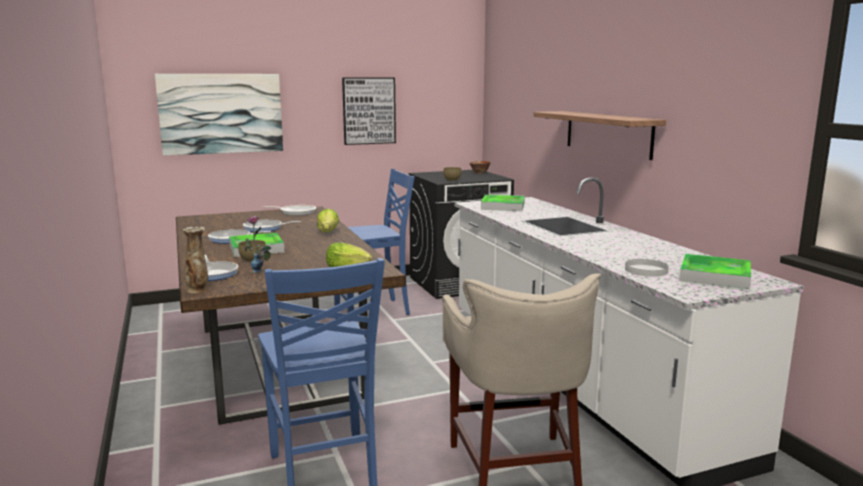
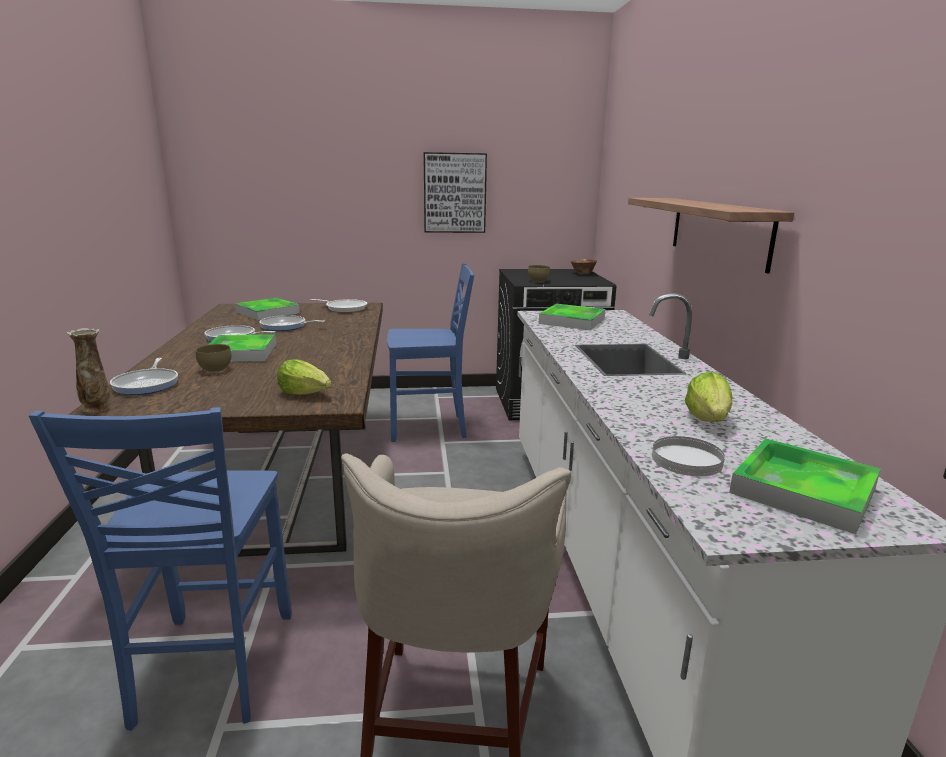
camera: 15 degrees right, 5 degrees up
picture [155,74,283,156] -> none
vase [244,216,271,273] -> none
lettuce [317,209,339,232] -> lettuce moved to [684,372,732,422]
none -> tray [235,298,300,320]

